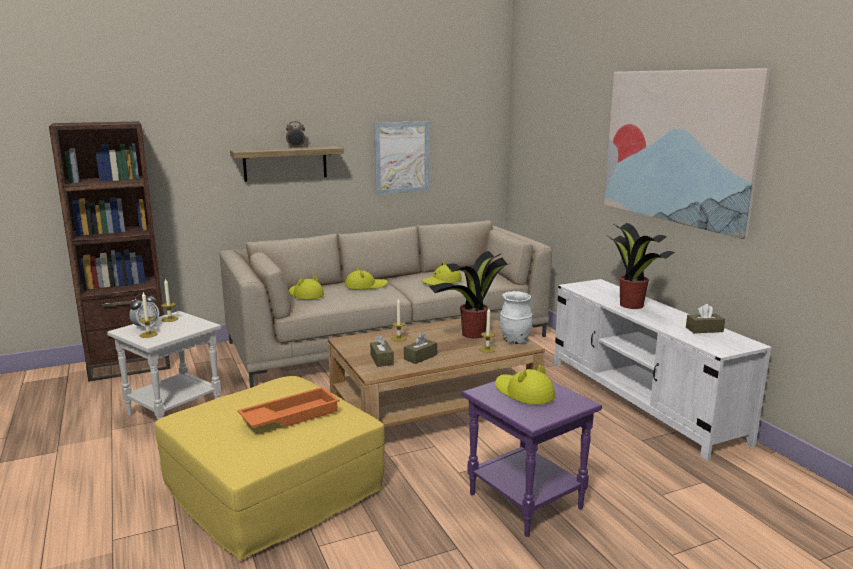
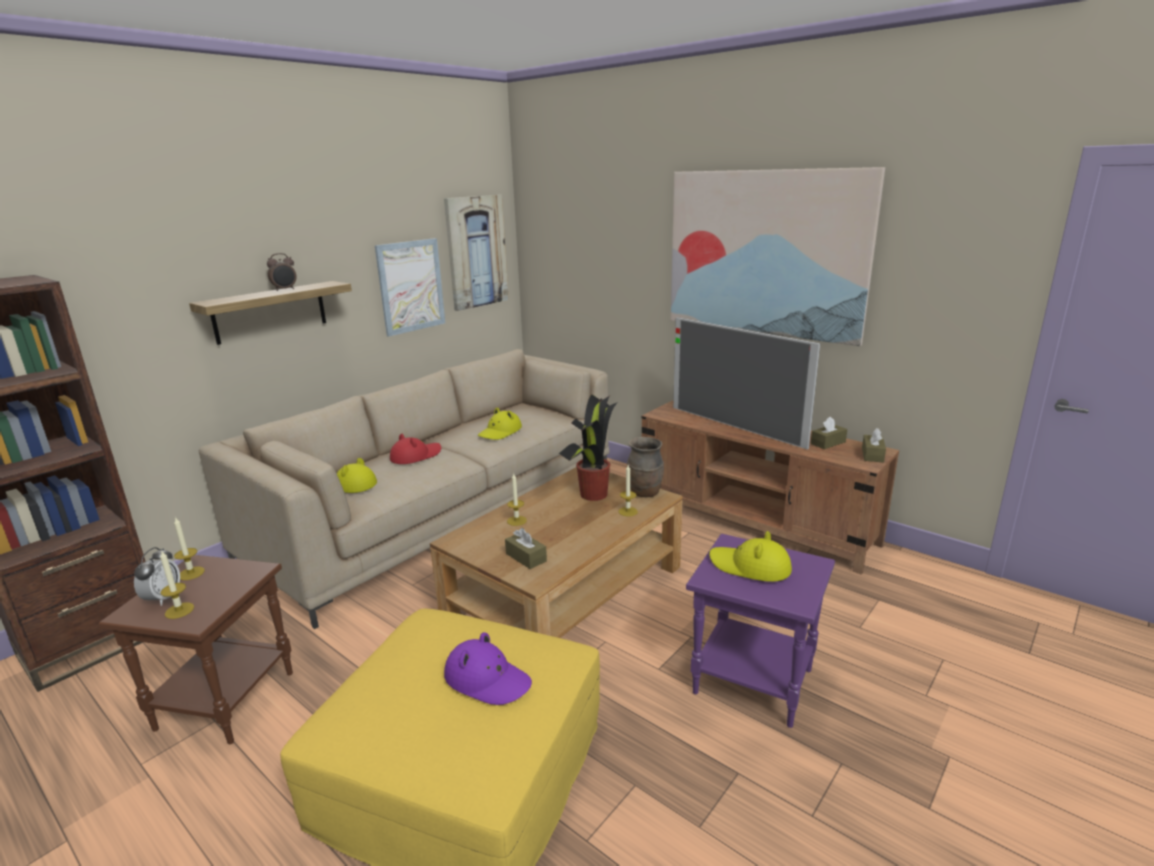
camera: 25 degrees left, 5 degrees up
white side table [107,311,221,420] -> brown side table [98,555,293,744]
orange tray [237,387,340,428] -> purple hat [444,632,532,705]
yellow hat [345,266,388,289] -> red hat [390,433,441,464]
brown tissue box [404,332,437,364] -> brown tissue box moved to [862,428,886,463]
white vase [500,291,532,344] -> brown vase [627,437,664,497]
white tv stand [554,279,772,461] -> brown tv stand [641,400,899,575]
potted plant [608,223,675,309] -> television [673,317,820,449]
none -> picture [444,195,509,311]

